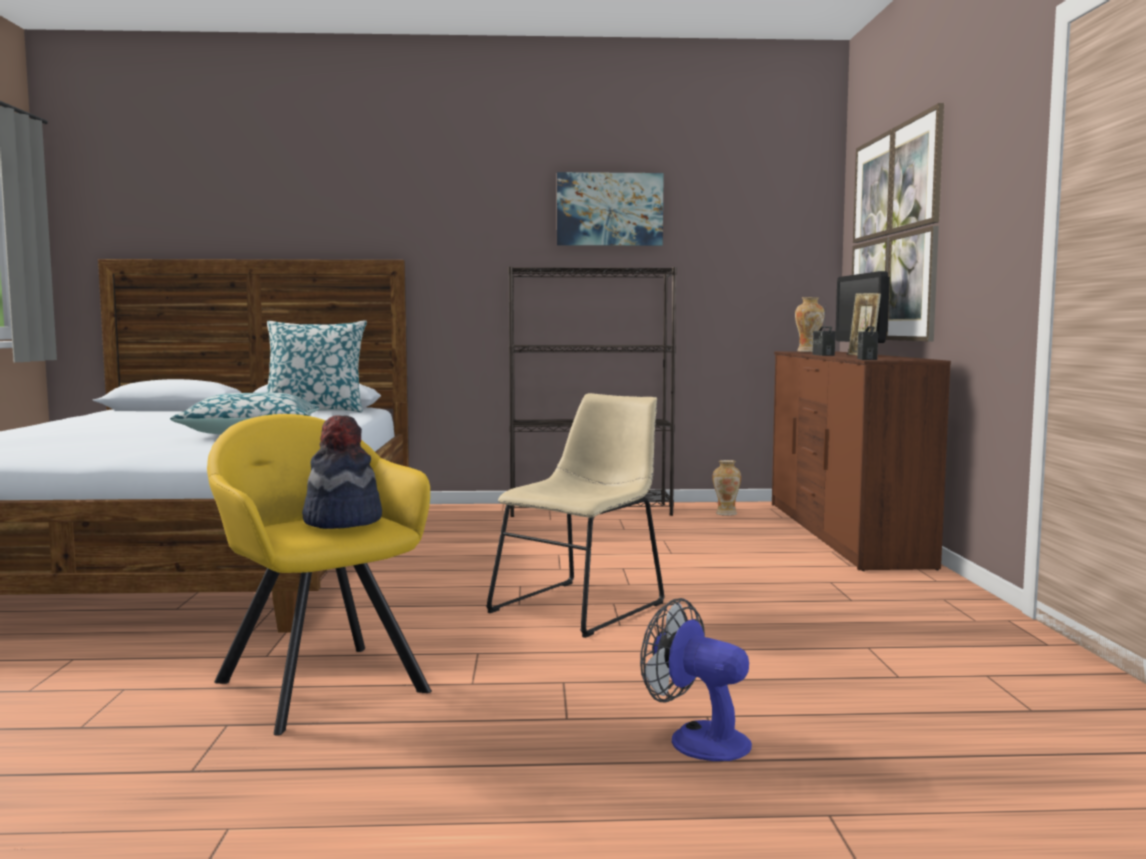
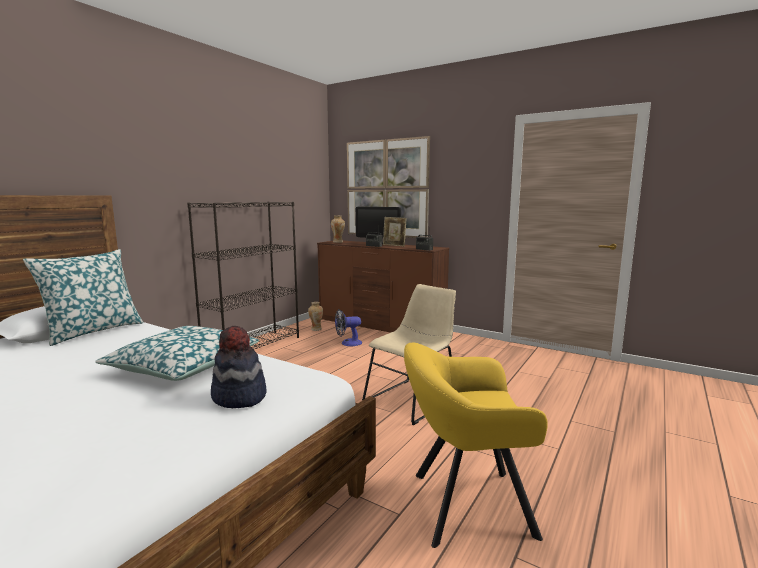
camera: 55 degrees left, 5 degrees up
hat [302,415,382,529] -> hat moved to [211,326,267,408]
beige chair [486,393,665,638] -> beige chair turned 60 degrees clockwise [362,284,456,425]
picture [557,172,664,246] -> none
fan [640,598,752,761] -> fan moved to [335,309,362,346]

